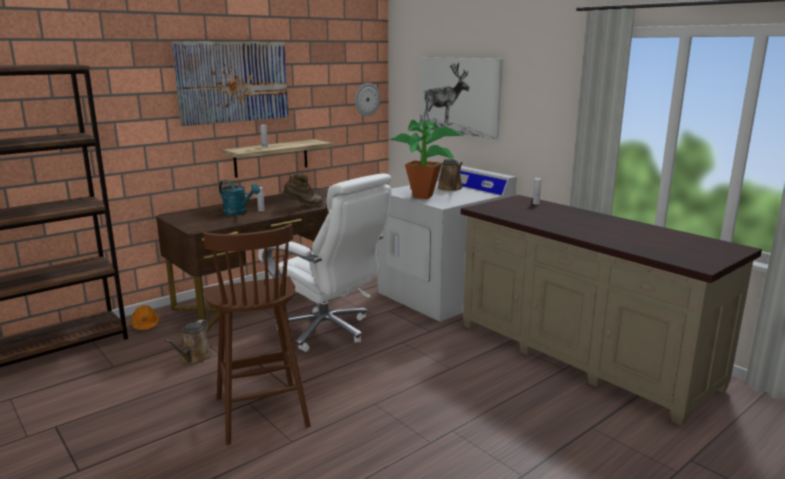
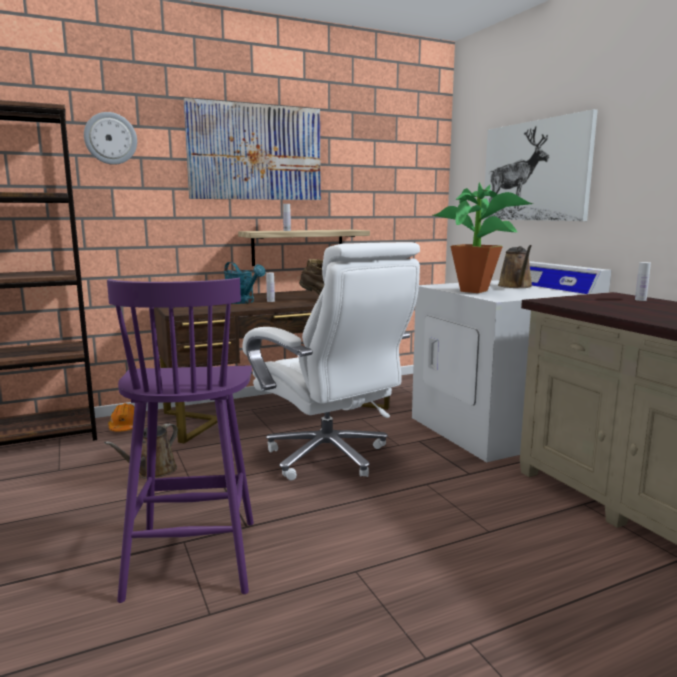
camera: 15 degrees right, 5 degrees down
brown stool [203,223,311,445] -> purple stool [107,278,254,603]
wall clock [355,83,380,116] -> wall clock moved to [84,112,137,165]

